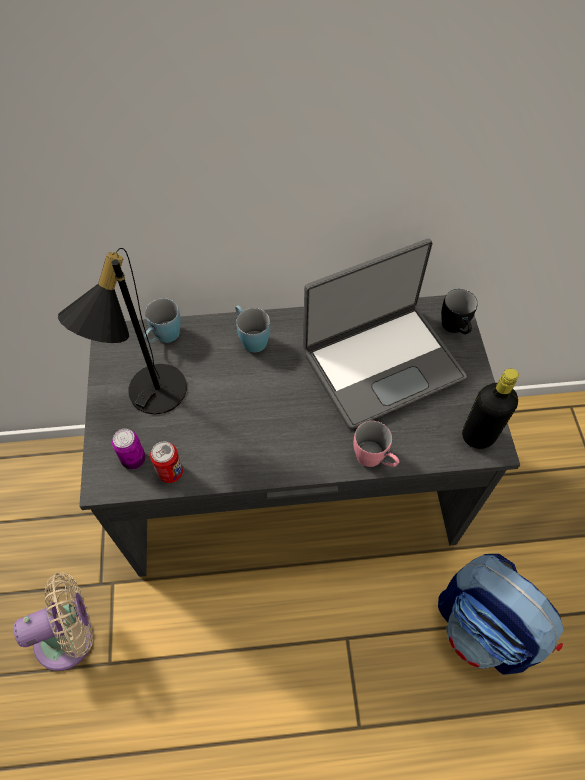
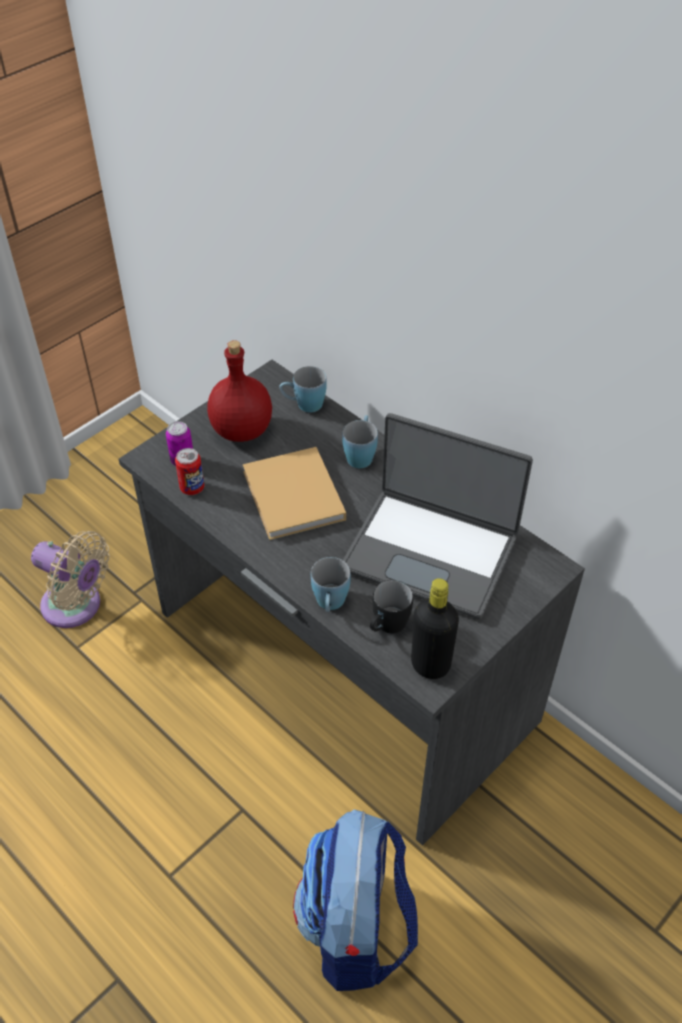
camera: 50 degrees right, 10 degrees down
black table lamp [58,248,187,415] -> red bottle [207,340,272,442]
pink mug [354,421,400,467] -> blue mug [311,557,351,612]
black mug [442,289,478,334] -> black mug moved to [370,580,413,634]
none -> beige book [243,447,346,540]

